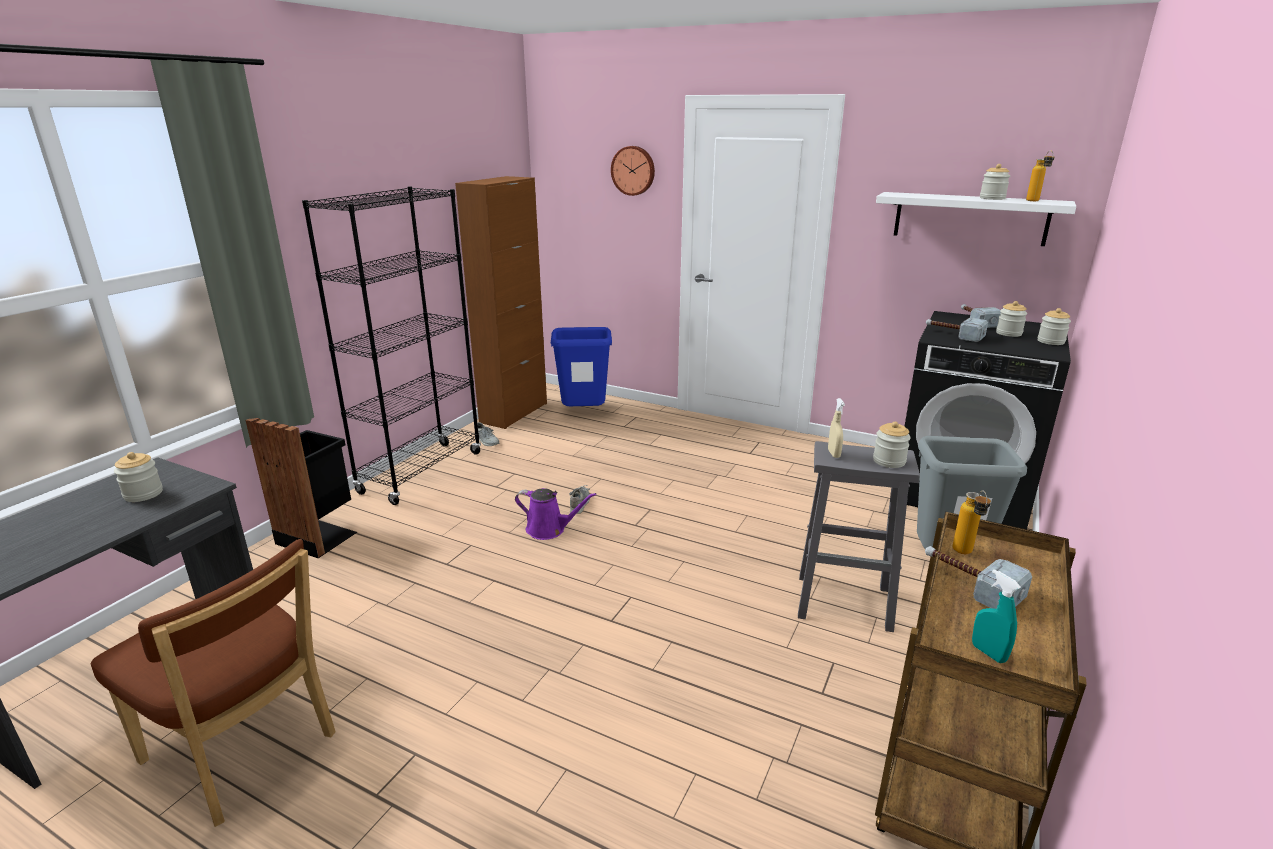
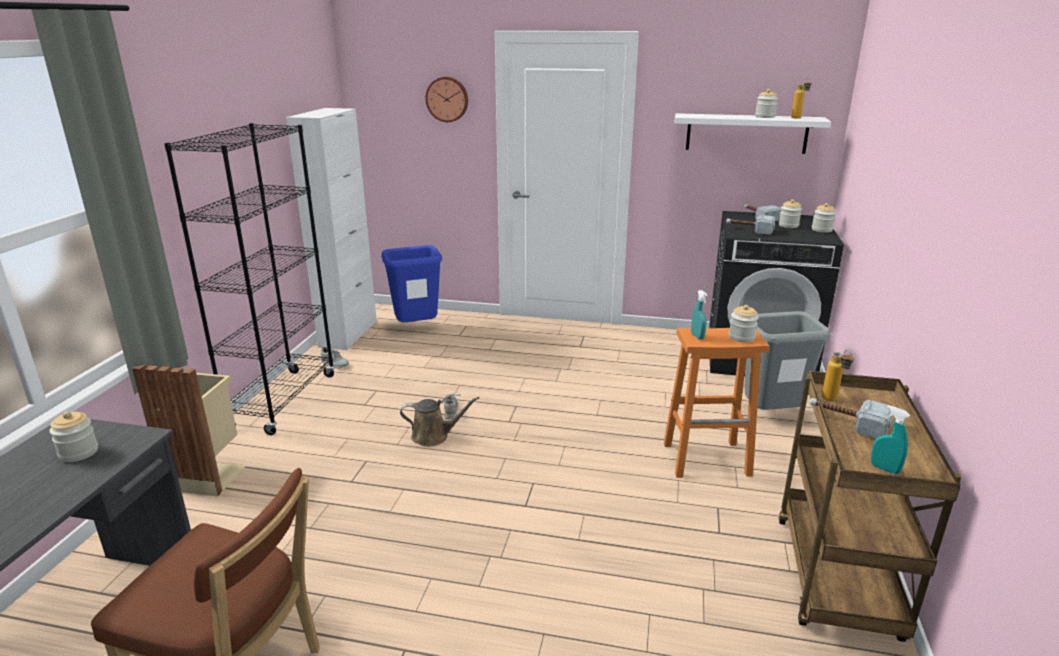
camera: 15 degrees left, 0 degrees up
black trash can [245,418,357,558] -> beige trash can [132,365,246,496]
brown cabinet [455,176,547,429] -> white cabinet [286,108,377,350]
purple watering can [515,488,597,540] -> brown watering can [400,397,479,447]
grey stool [798,441,920,632] -> orange stool [664,328,769,478]
beige spray bottle [828,398,845,458] -> turquoise spray bottle [691,290,708,340]

